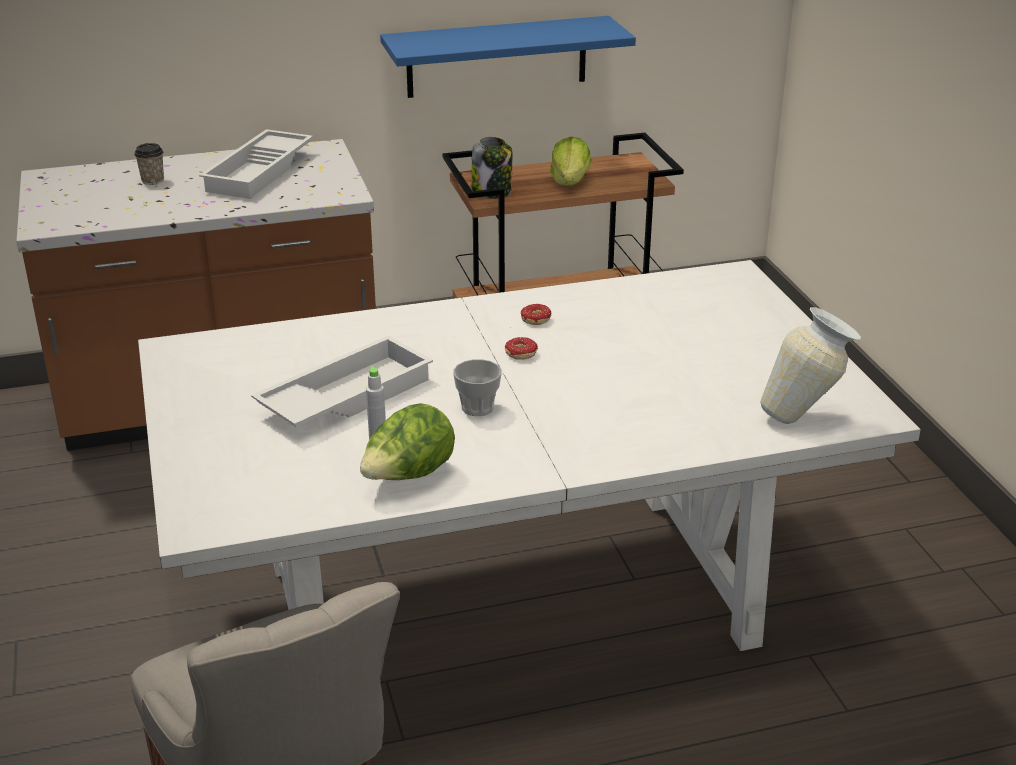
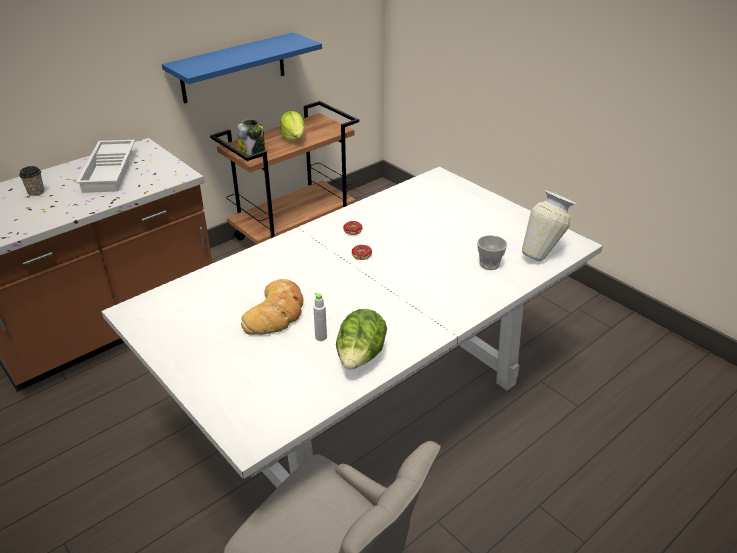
camera: 25 degrees left, 5 degrees up
white tray [251,336,433,427] -> bread [241,279,303,335]
cup [453,359,502,416] -> cup moved to [477,235,507,270]

